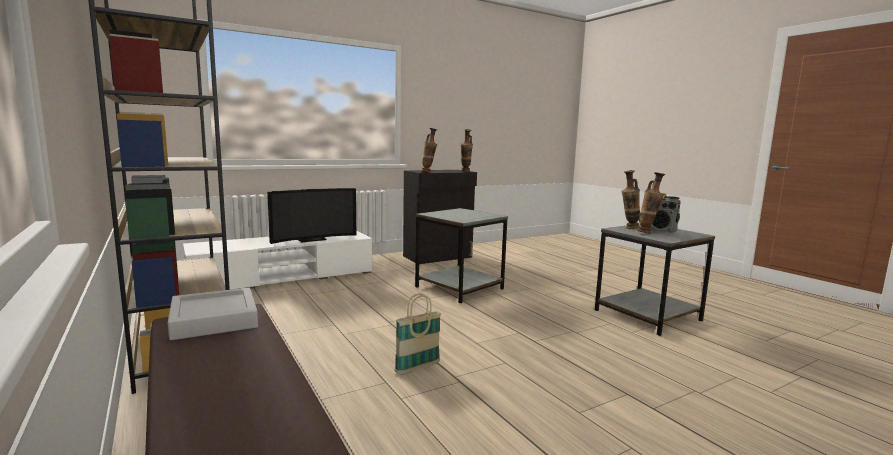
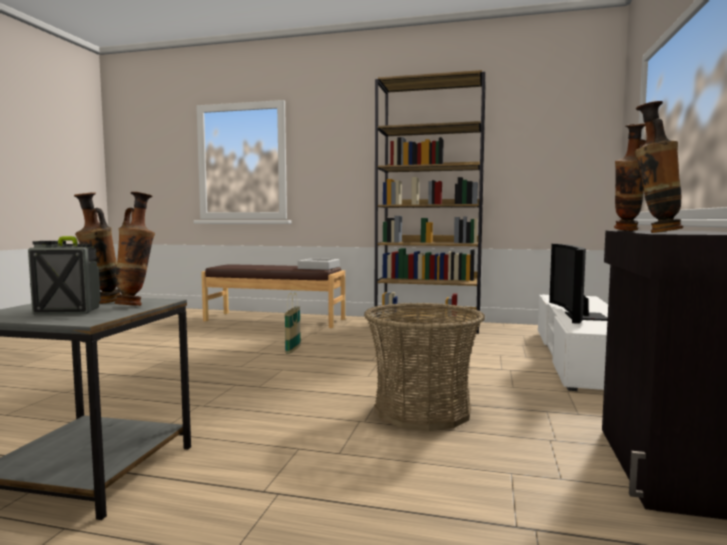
camera: 135 degrees right, 5 degrees down
grey side table [415,208,508,303] -> basket [364,303,485,431]

